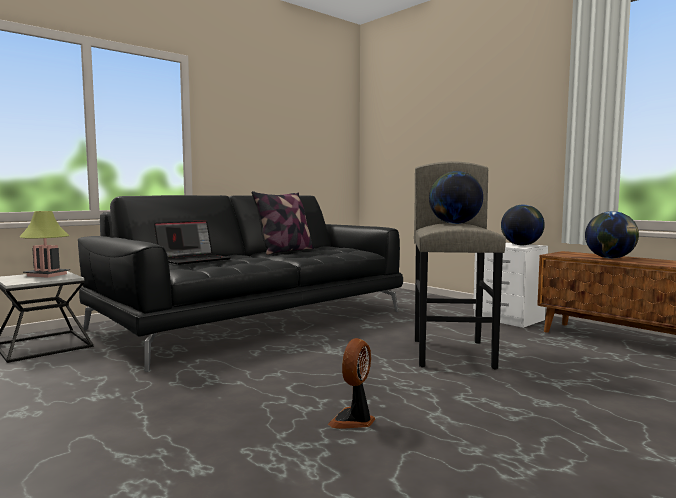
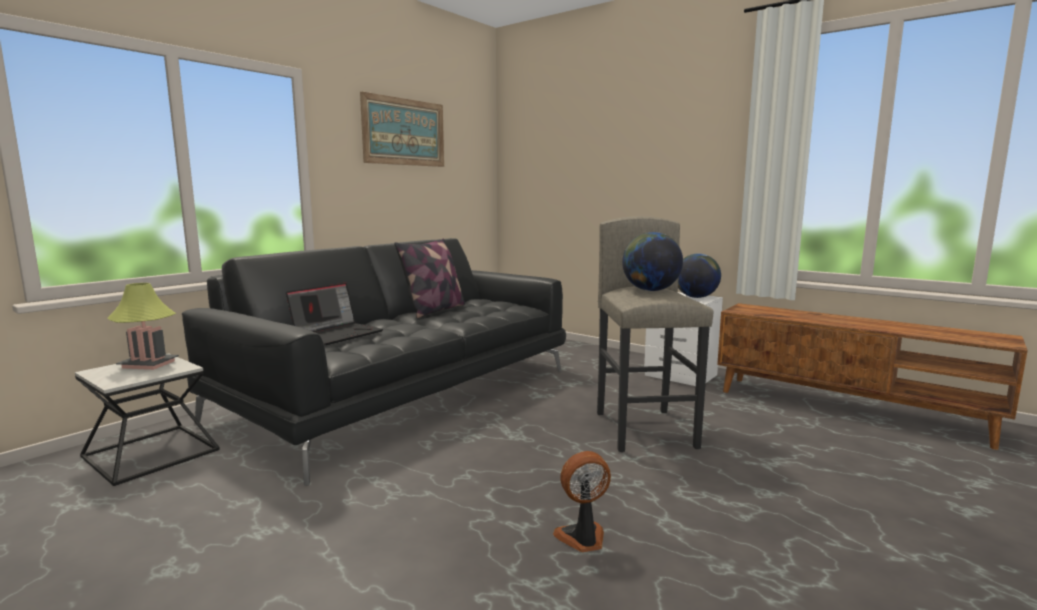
camera: 10 degrees left, 5 degrees up
fan [328,338,375,429] -> fan turned 60 degrees clockwise [553,451,611,552]
globe [585,211,639,259] -> none
none -> picture [360,91,444,167]

